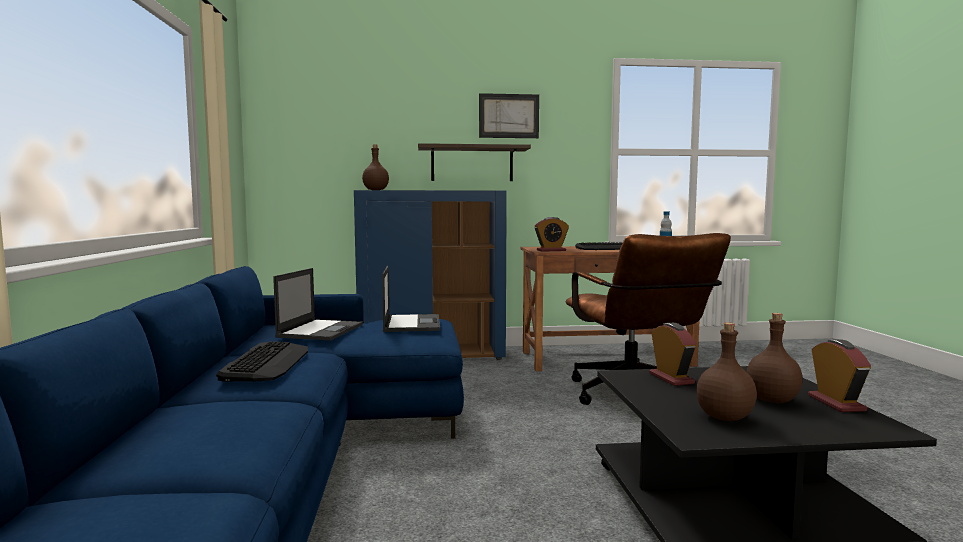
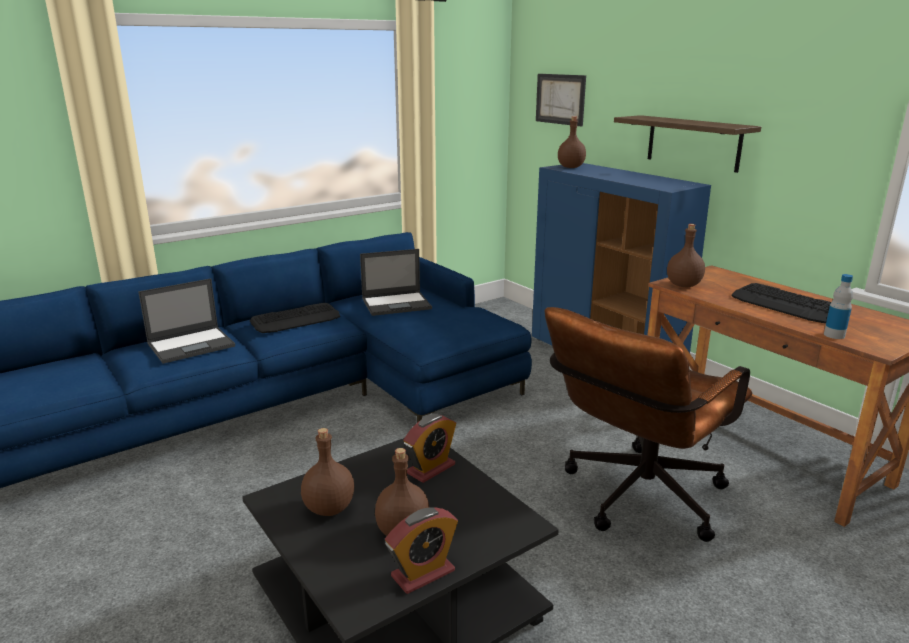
camera: 60 degrees right, 15 degrees up
laptop [382,266,440,332] -> laptop moved to [138,278,235,364]
picture [479,93,539,138] -> picture moved to [536,74,586,126]
alarm clock [535,217,569,252] -> brown bottle [667,224,705,287]

